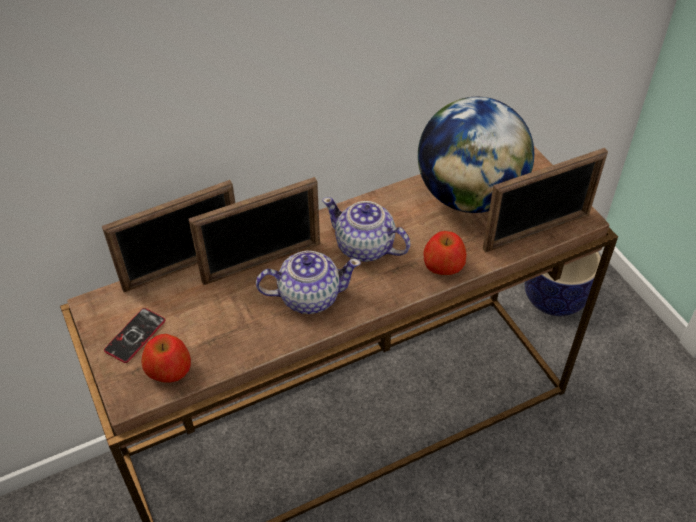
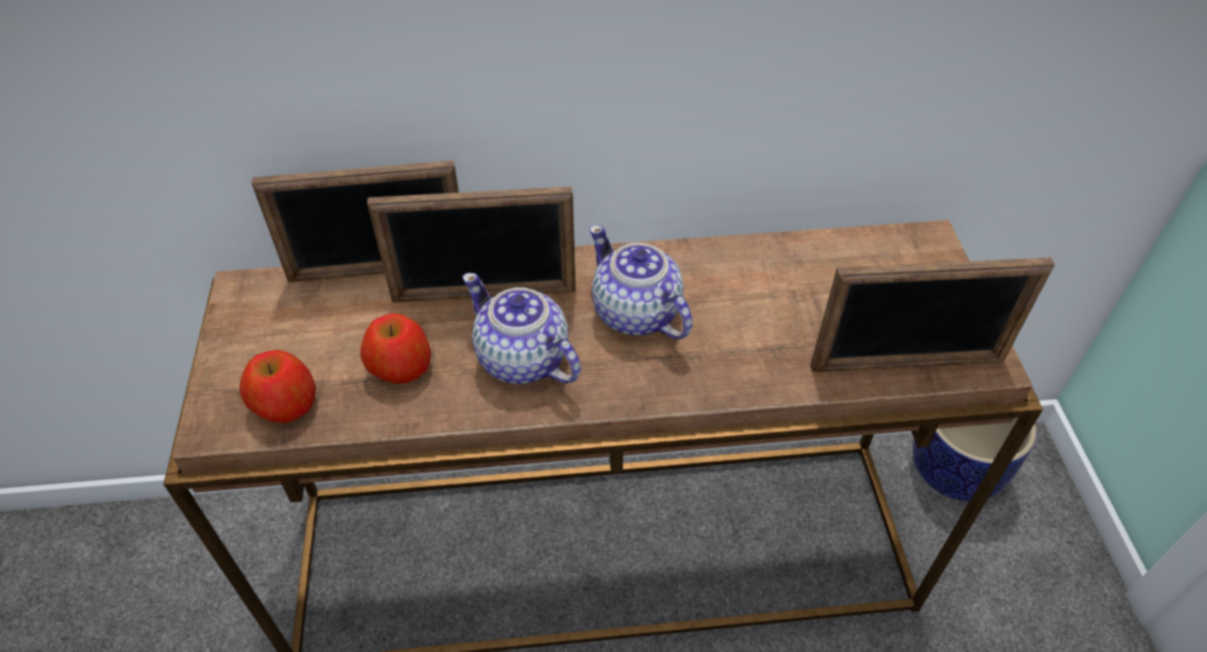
camera: 20 degrees right, 0 degrees up
phone [104,308,165,363] -> none
teapot [256,251,361,314] -> teapot turned 150 degrees counterclockwise [462,273,581,384]
globe [418,97,534,213] -> none
apple [423,231,467,275] -> apple moved to [360,313,431,384]

